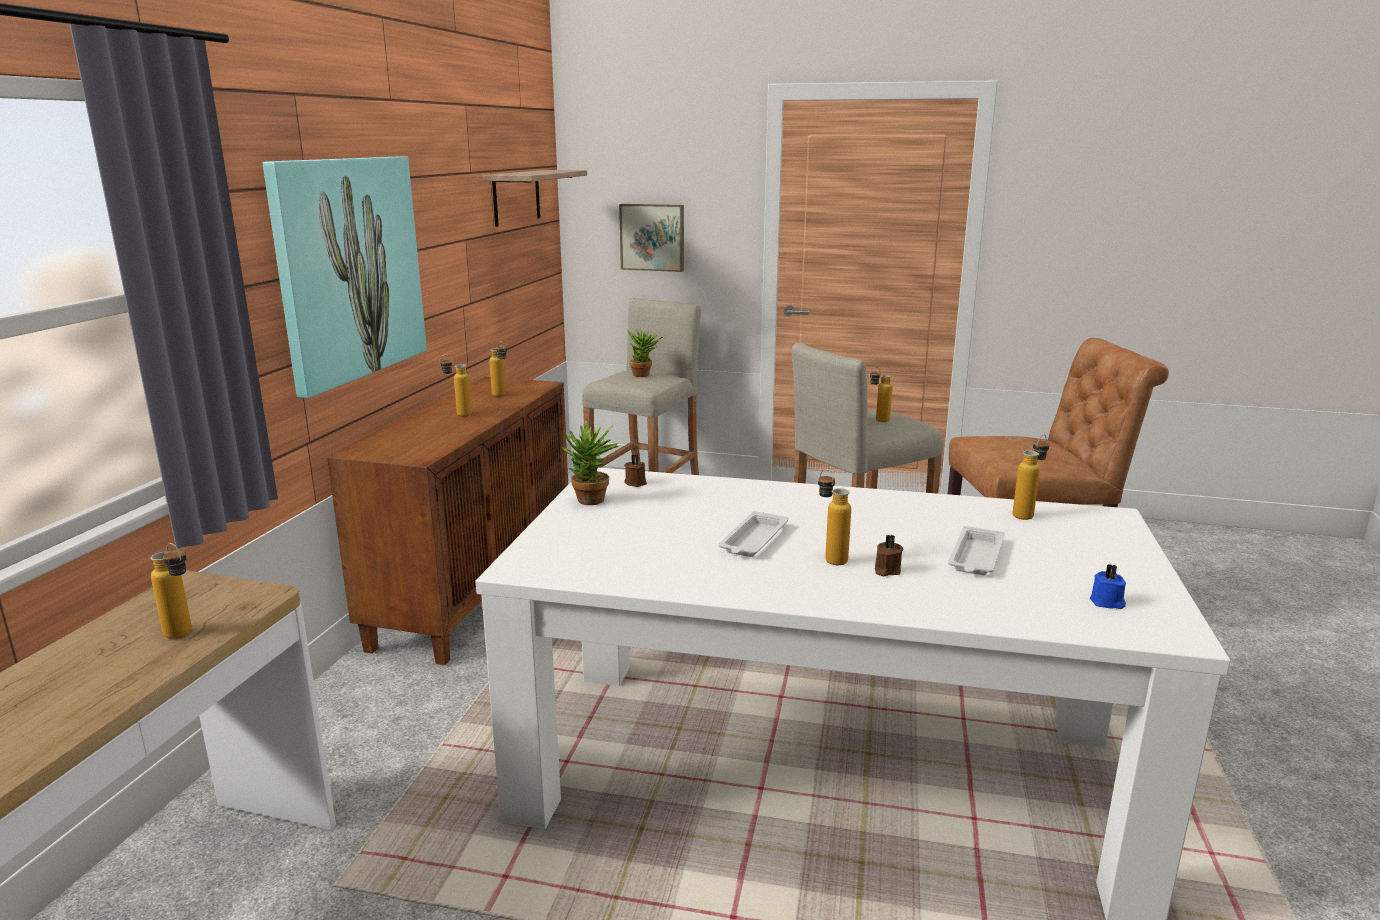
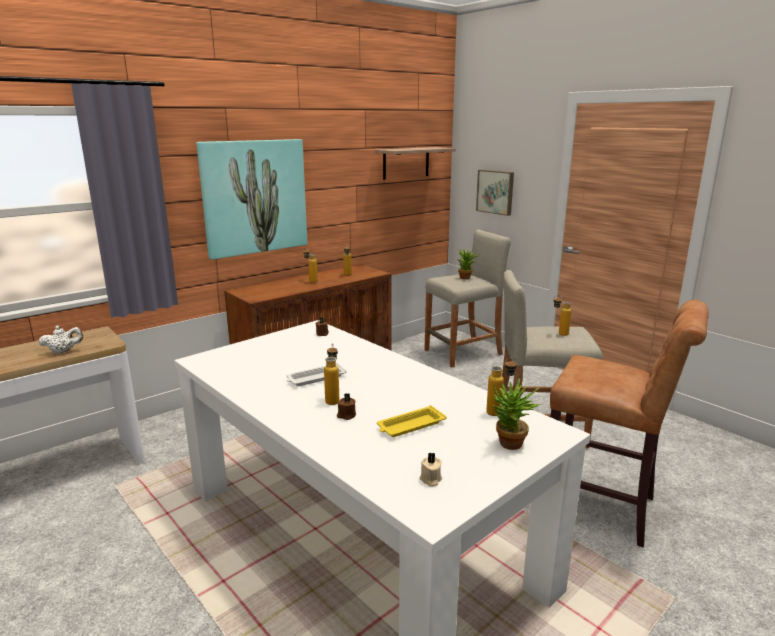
camera: 35 degrees right, 0 degrees up
bottle [150,543,192,639] -> white teapot [38,325,83,353]
potted plant [562,421,619,505] -> potted plant moved to [493,378,541,450]
white tray [948,526,1005,575] -> yellow tray [377,405,447,437]
blue candle [1090,564,1126,609] -> beige candle [420,452,442,487]

